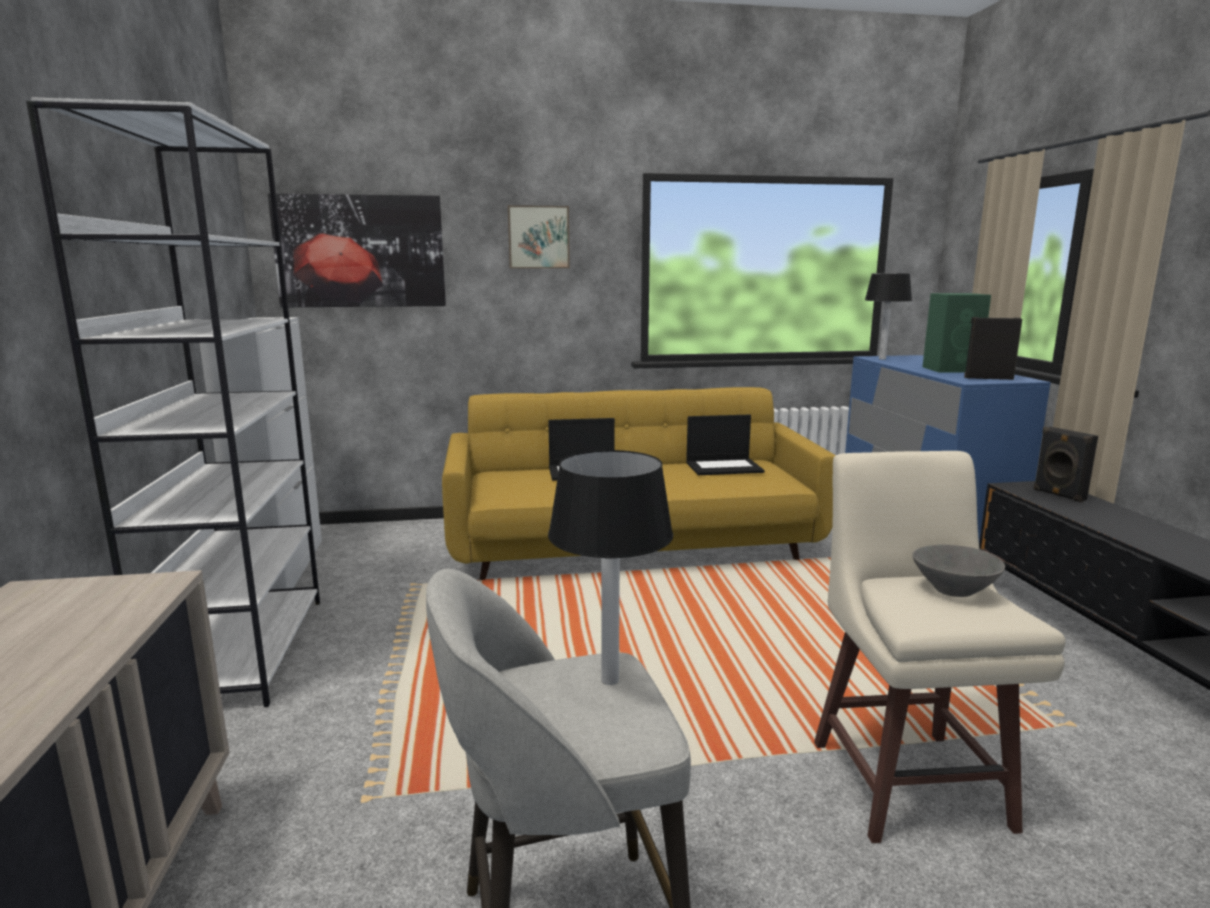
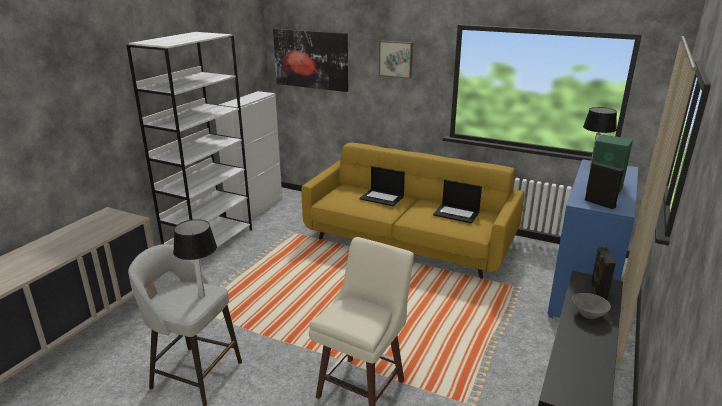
camera: 35 degrees right, 10 degrees up
grey bowl [912,544,1005,597] -> grey bowl moved to [572,293,611,319]

